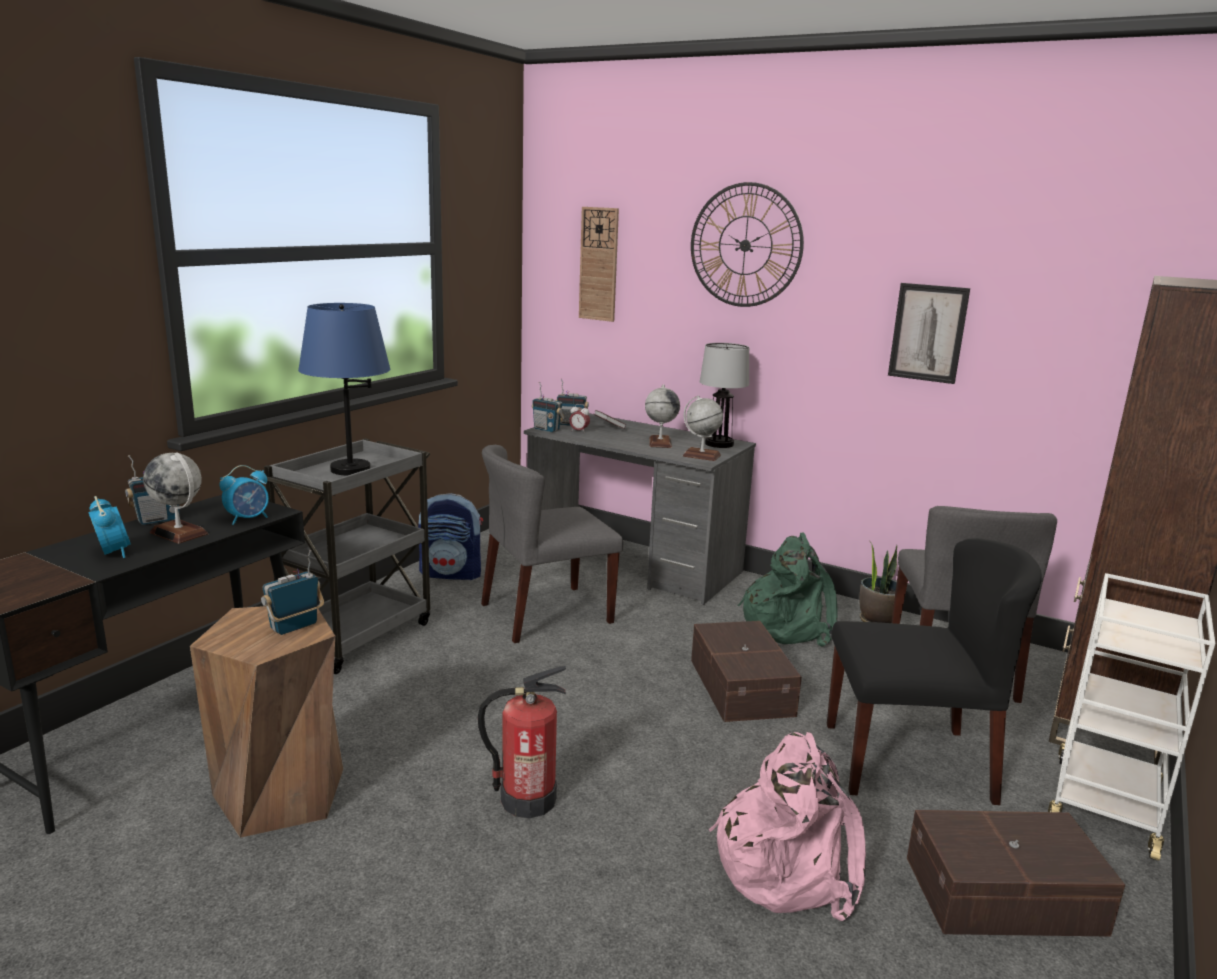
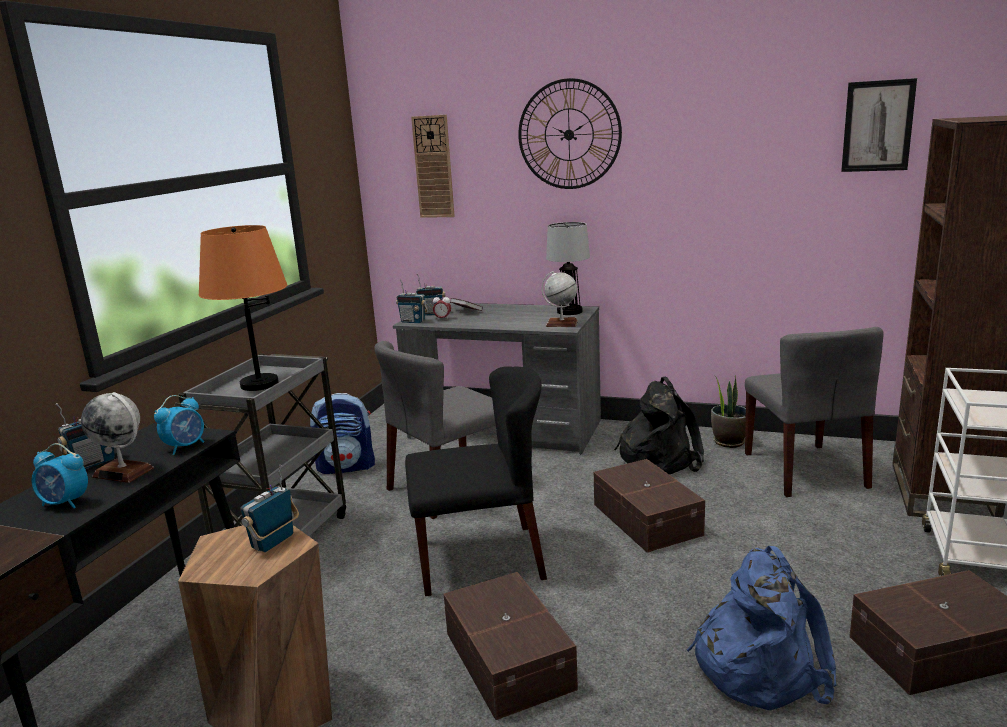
camera: 10 degrees left, 0 degrees up
alarm clock [88,496,131,558] -> alarm clock turned 150 degrees clockwise [32,443,88,509]
blue table lamp [298,303,390,475] -> orange table lamp [199,225,287,391]
fire extinguisher [478,666,566,818] -> brown storage box [444,572,578,720]
globe [645,385,680,448] -> none
pink backpack [709,732,866,921] -> blue backpack [687,546,836,710]
green backpack [737,532,837,647] -> black backpack [614,377,704,474]
black chair [827,538,1042,805] -> black chair moved to [405,366,547,596]
picture [888,283,970,384] -> picture moved to [841,78,917,172]

